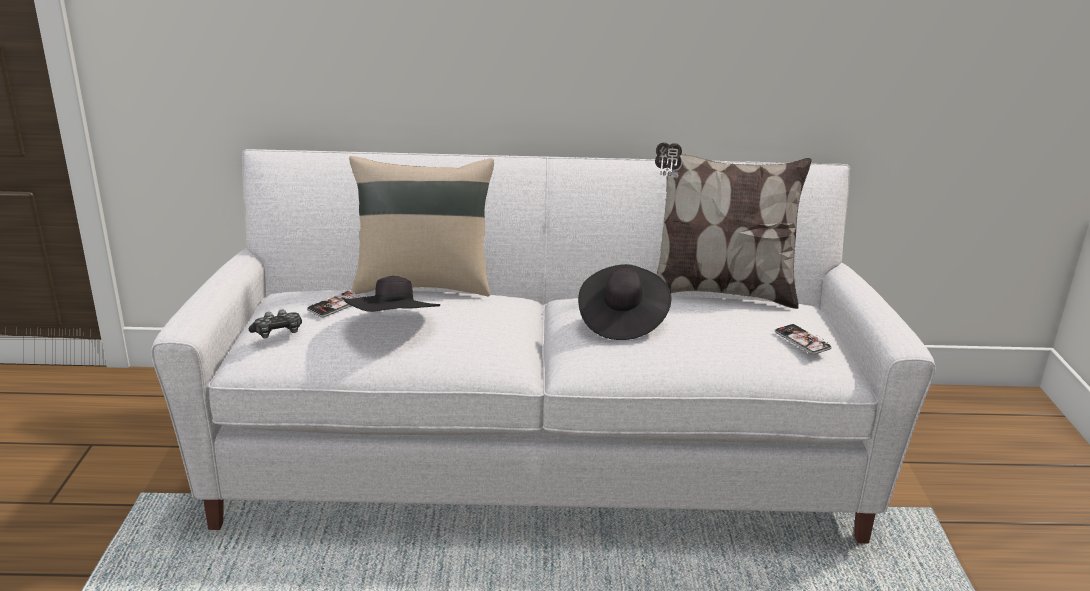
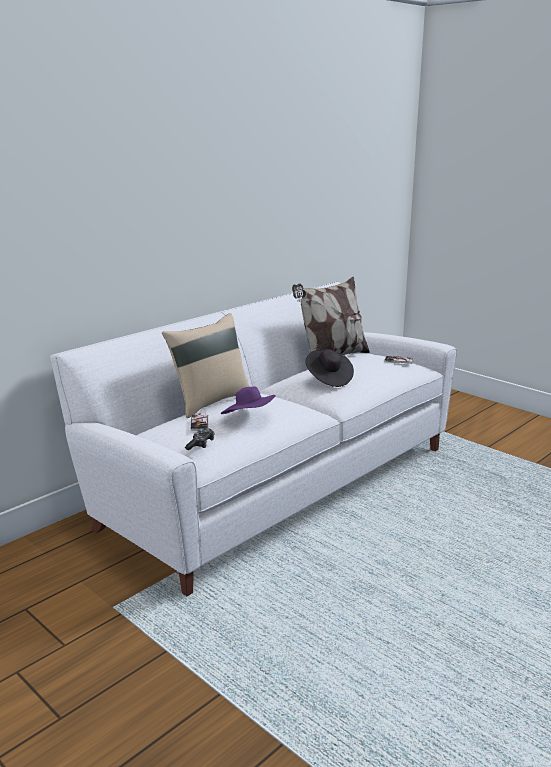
camera: 45 degrees left, 5 degrees down
black hat [344,276,440,312] -> purple hat [221,387,275,414]

